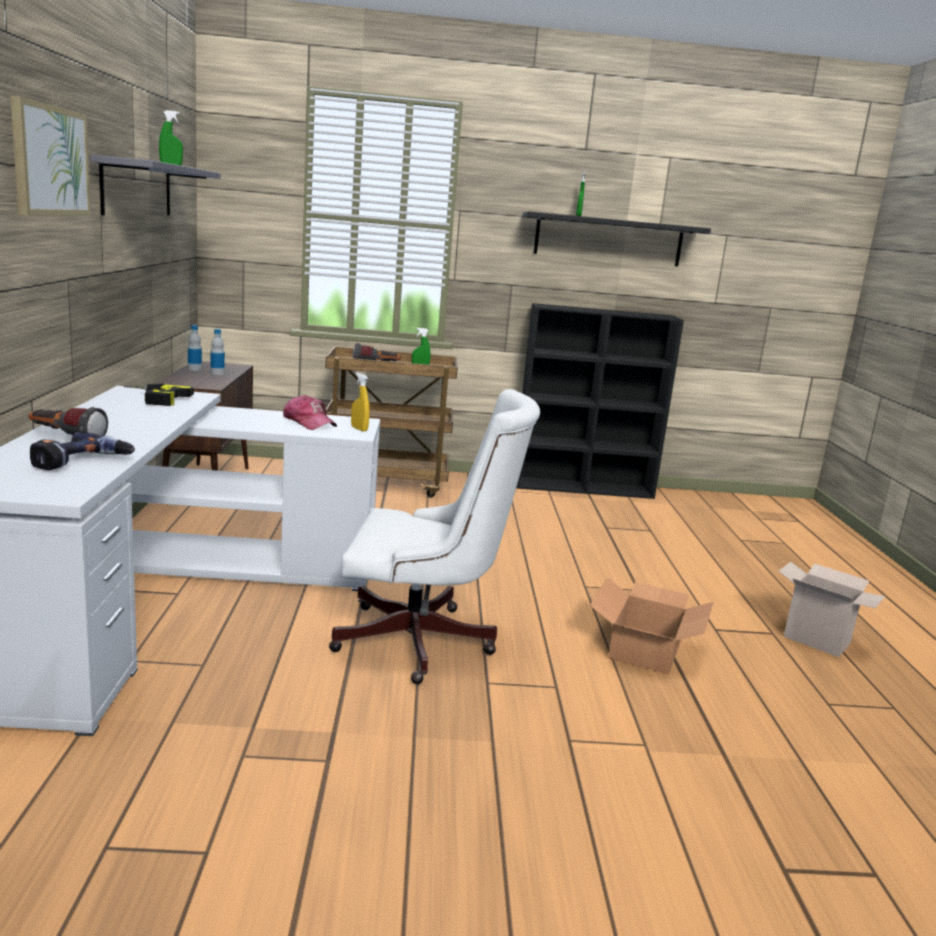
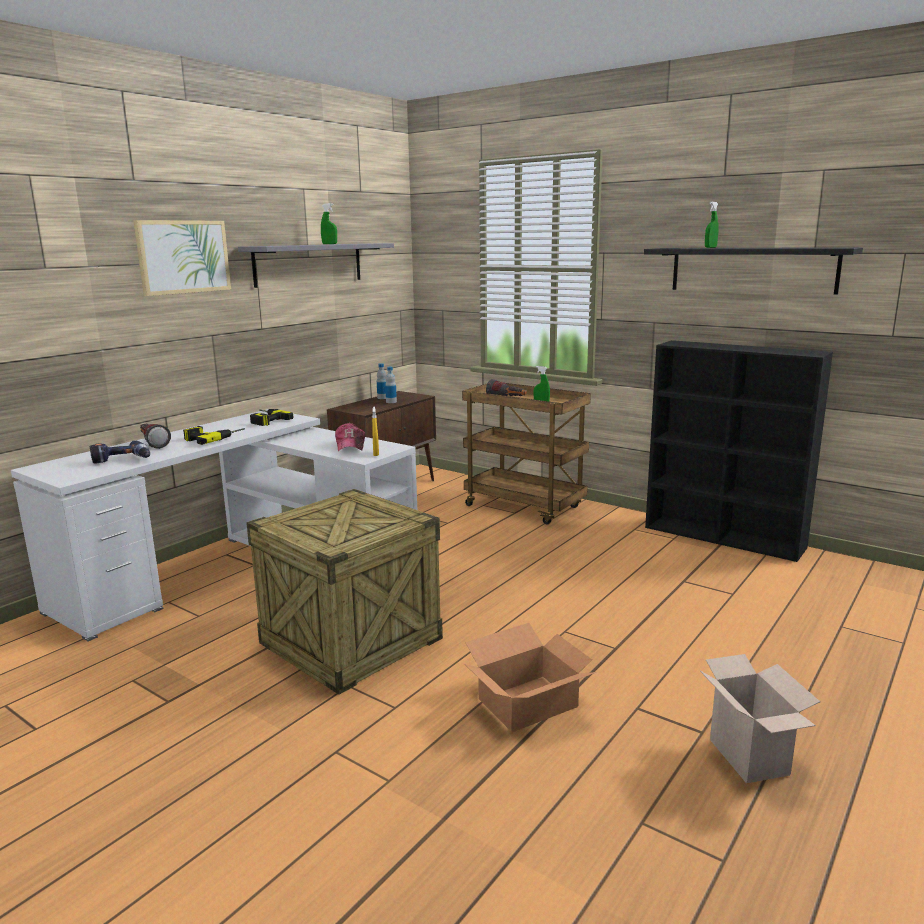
camera: 40 degrees right, 0 degrees up
white office chair [329,389,540,684] -> crate [246,489,443,695]
none -> power drill [183,426,245,445]

